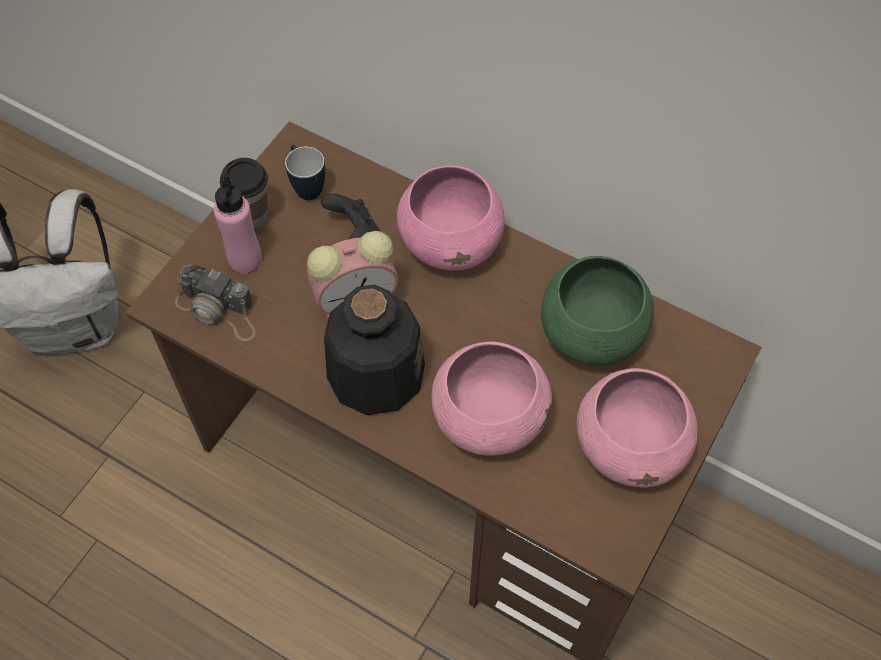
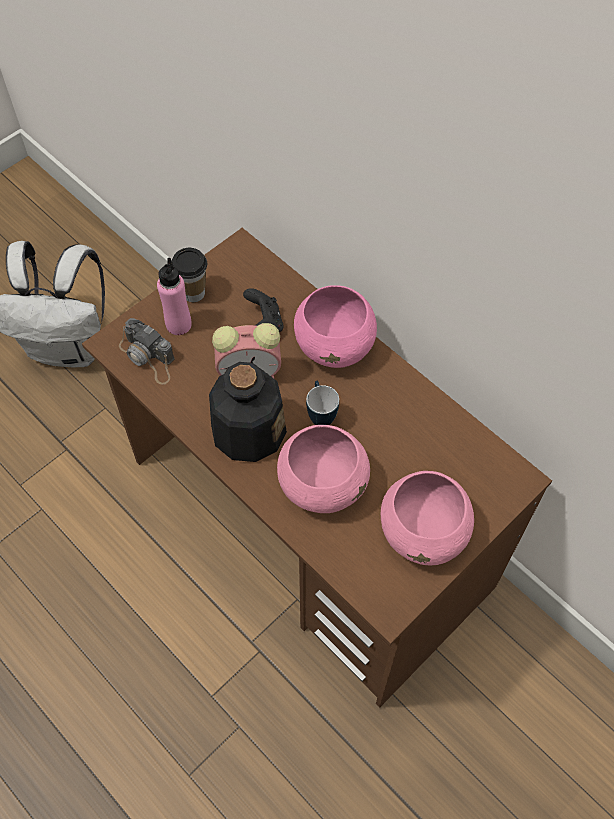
camera: 15 degrees right, 0 degrees up
mug [285,145,325,200] -> mug moved to [306,381,339,425]
green bowl [541,256,654,366] -> none

